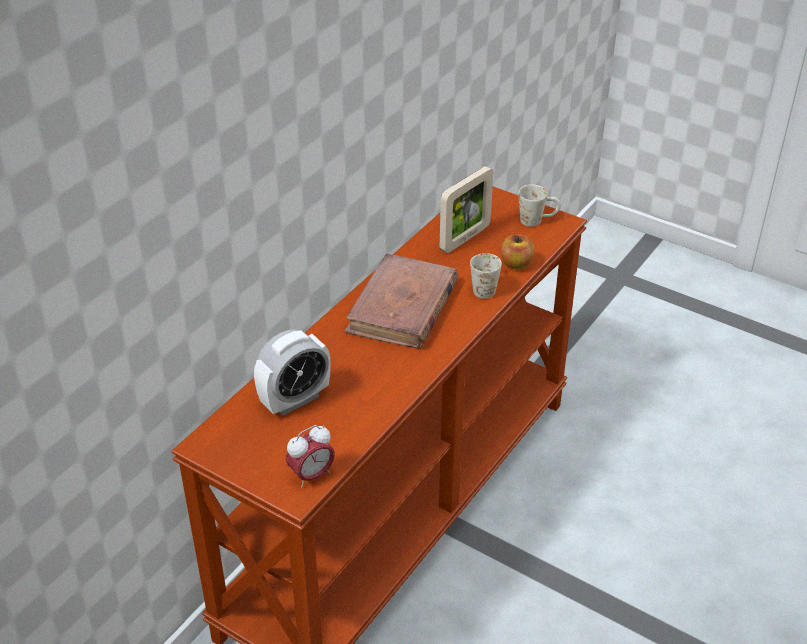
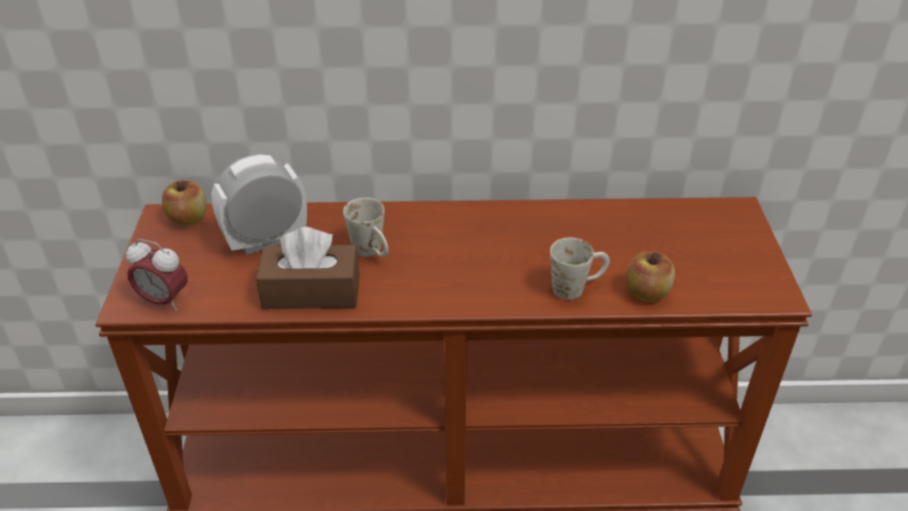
camera: 55 degrees right, 0 degrees up
alarm clock [254,329,331,416] -> alarm clock turned 135 degrees clockwise [211,154,307,255]
brown book [345,253,459,349] -> none
picture frame [440,166,493,253] -> none
white mug [518,185,561,227] -> white mug moved to [343,198,388,257]
none -> apple [162,180,207,226]
none -> brown tissue box [256,227,359,309]

